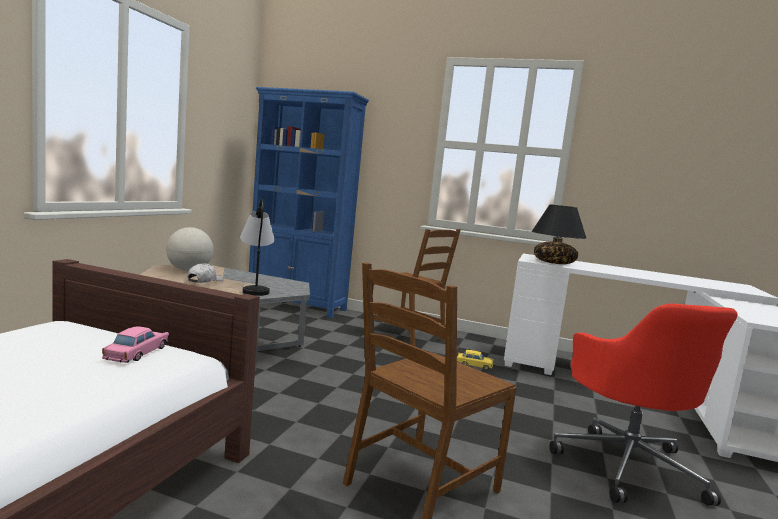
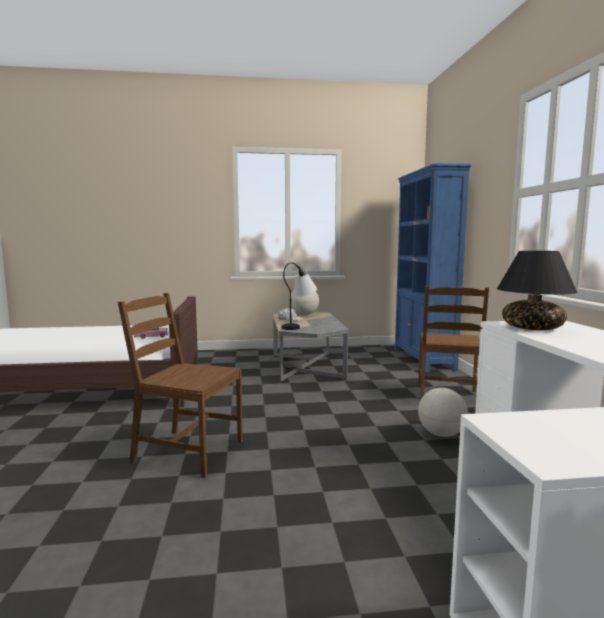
camera: 65 degrees right, 0 degrees up
yellow toy car [457,350,494,370] -> globe [418,388,468,437]
red office chair [549,303,738,506] -> none

